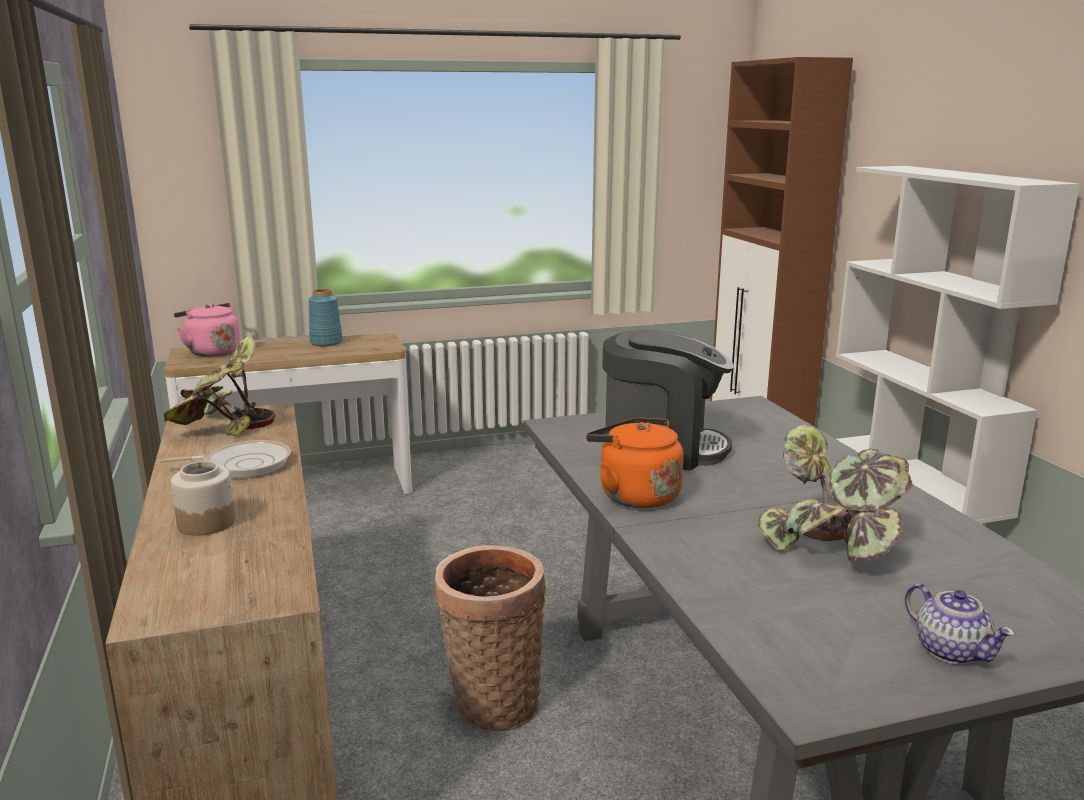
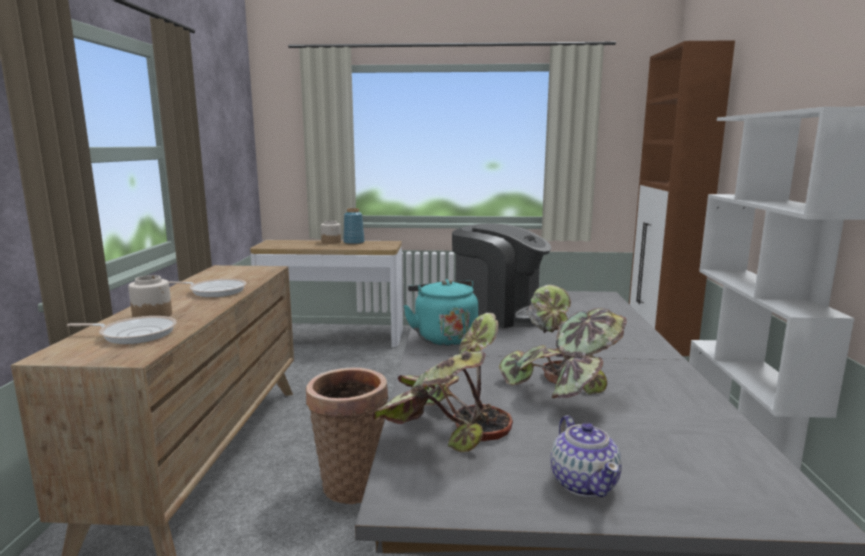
camera: 20 degrees right, 5 degrees down
potted plant [164,337,275,436] -> potted plant moved to [373,313,513,452]
pink kettle [174,303,241,357] -> none
orange kettle [586,418,684,508] -> turquoise kettle [403,279,478,346]
none -> frying pan [67,316,177,344]
none -> jar [321,220,341,244]

